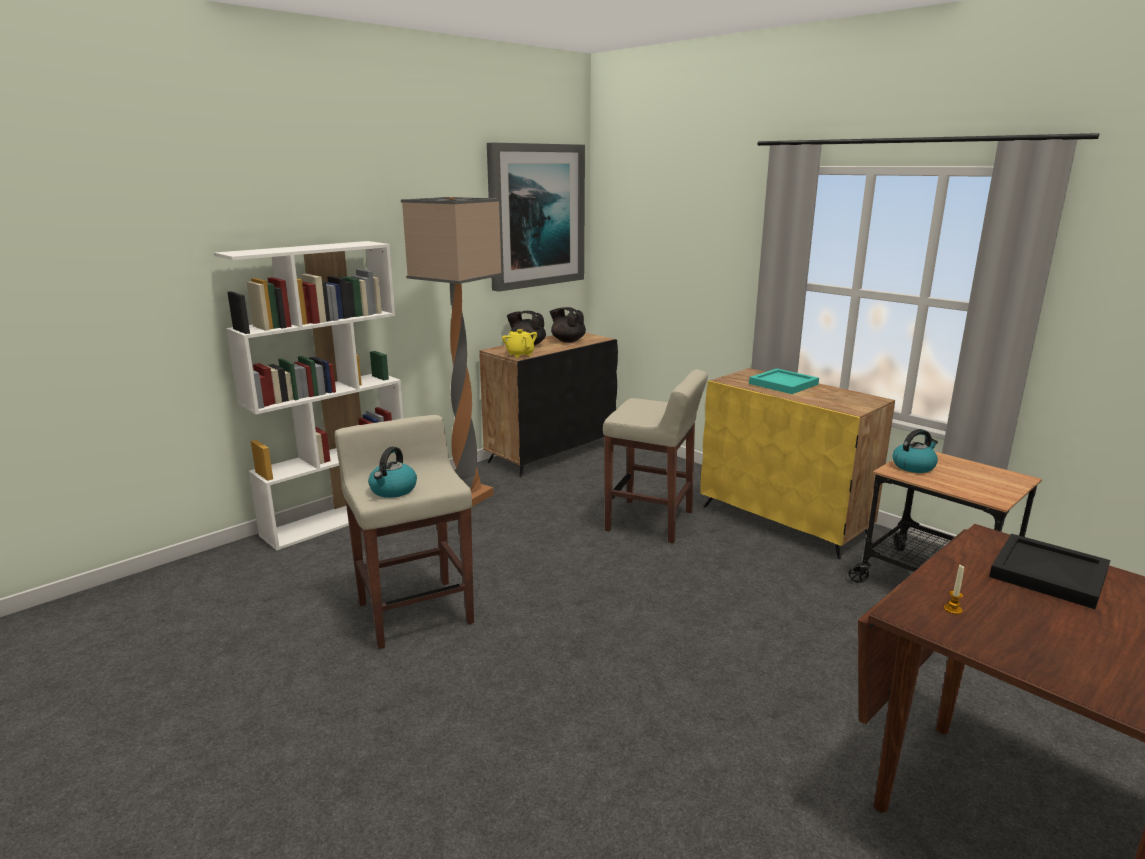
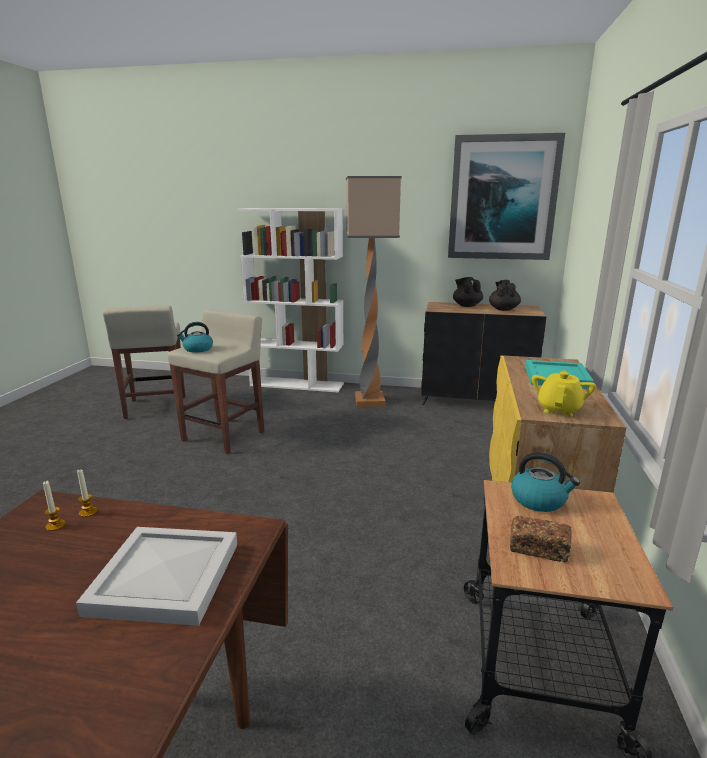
camera: 55 degrees right, 0 degrees up
yellow teapot [502,329,537,358] -> yellow teapot moved to [532,370,596,417]
beige stool [603,369,708,543] -> beige stool moved to [103,305,185,419]
black tray [989,533,1111,609] -> white tray [76,527,237,626]
none -> candle [77,469,98,517]
none -> bread [510,516,572,562]

